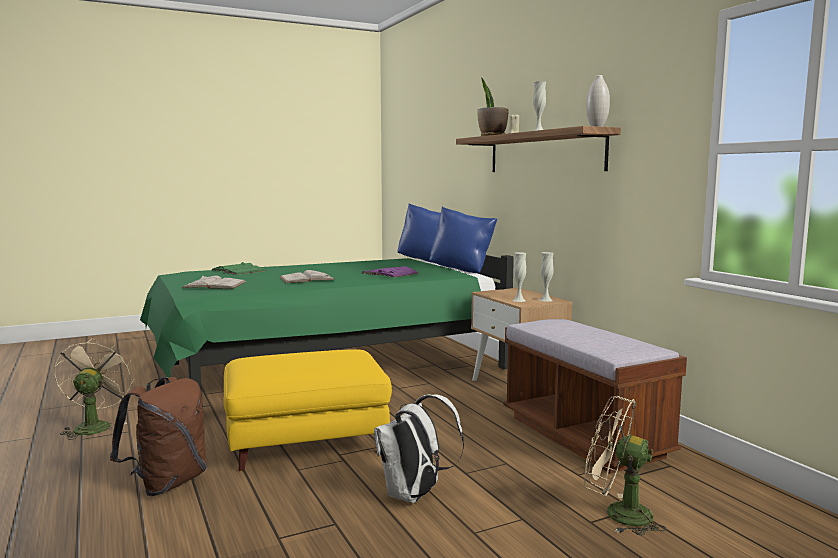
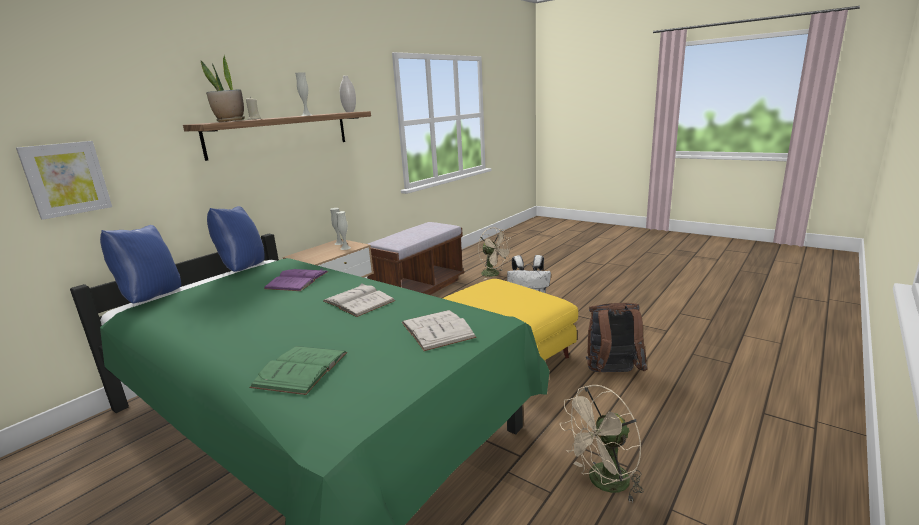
camera: 115 degrees left, 10 degrees up
beige fan [584,396,666,536] -> beige fan turned 45 degrees counterclockwise [478,227,513,280]
none -> picture [16,141,112,220]

